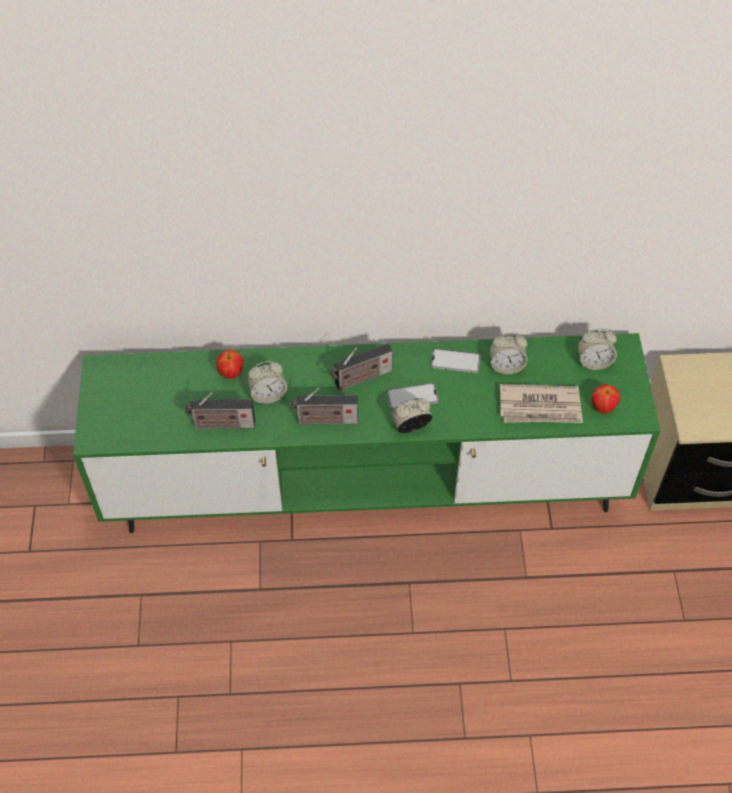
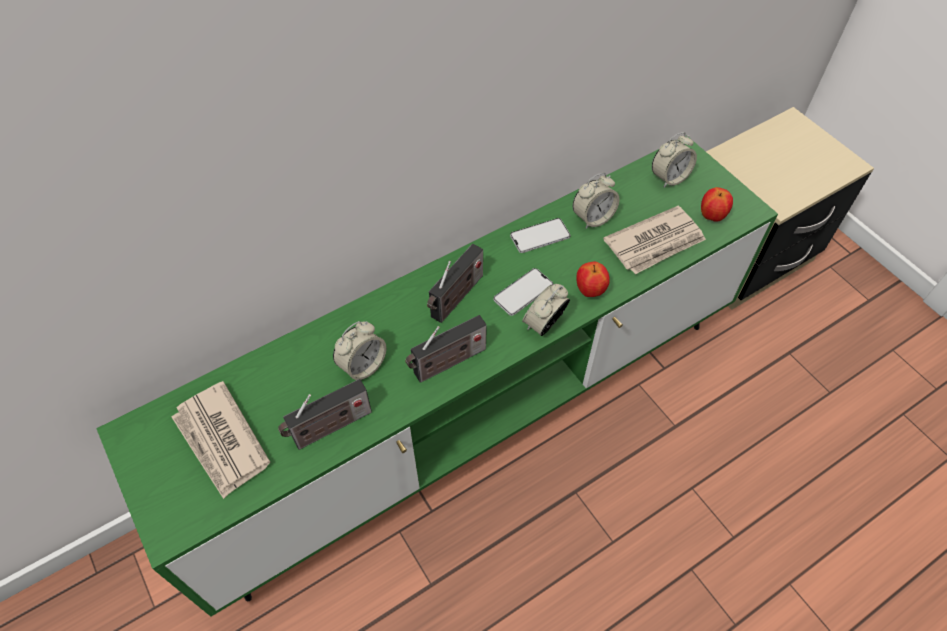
camera: 30 degrees left, 0 degrees up
apple [217,350,243,379] -> apple moved to [576,262,610,297]
none -> newspaper [172,381,270,499]

